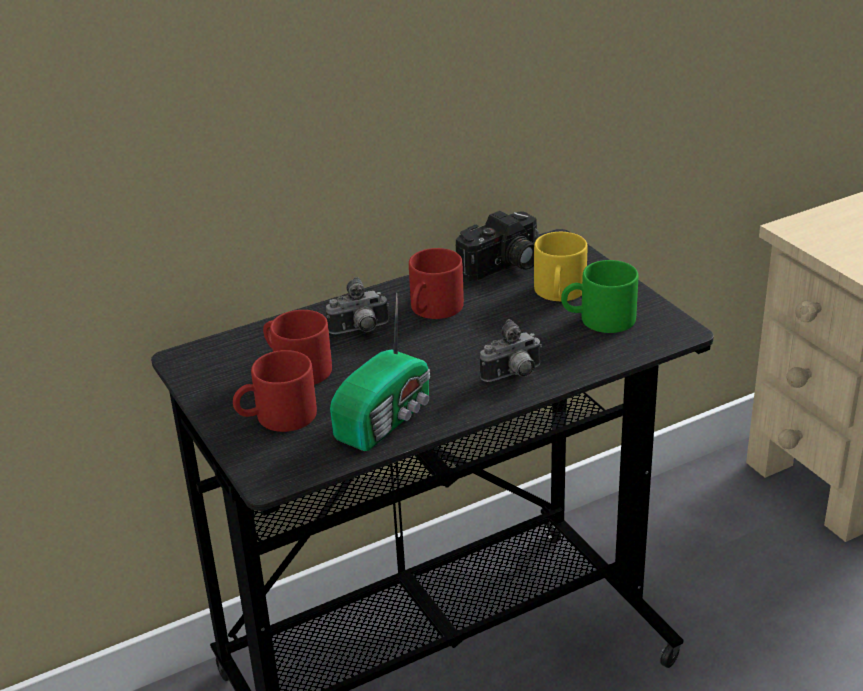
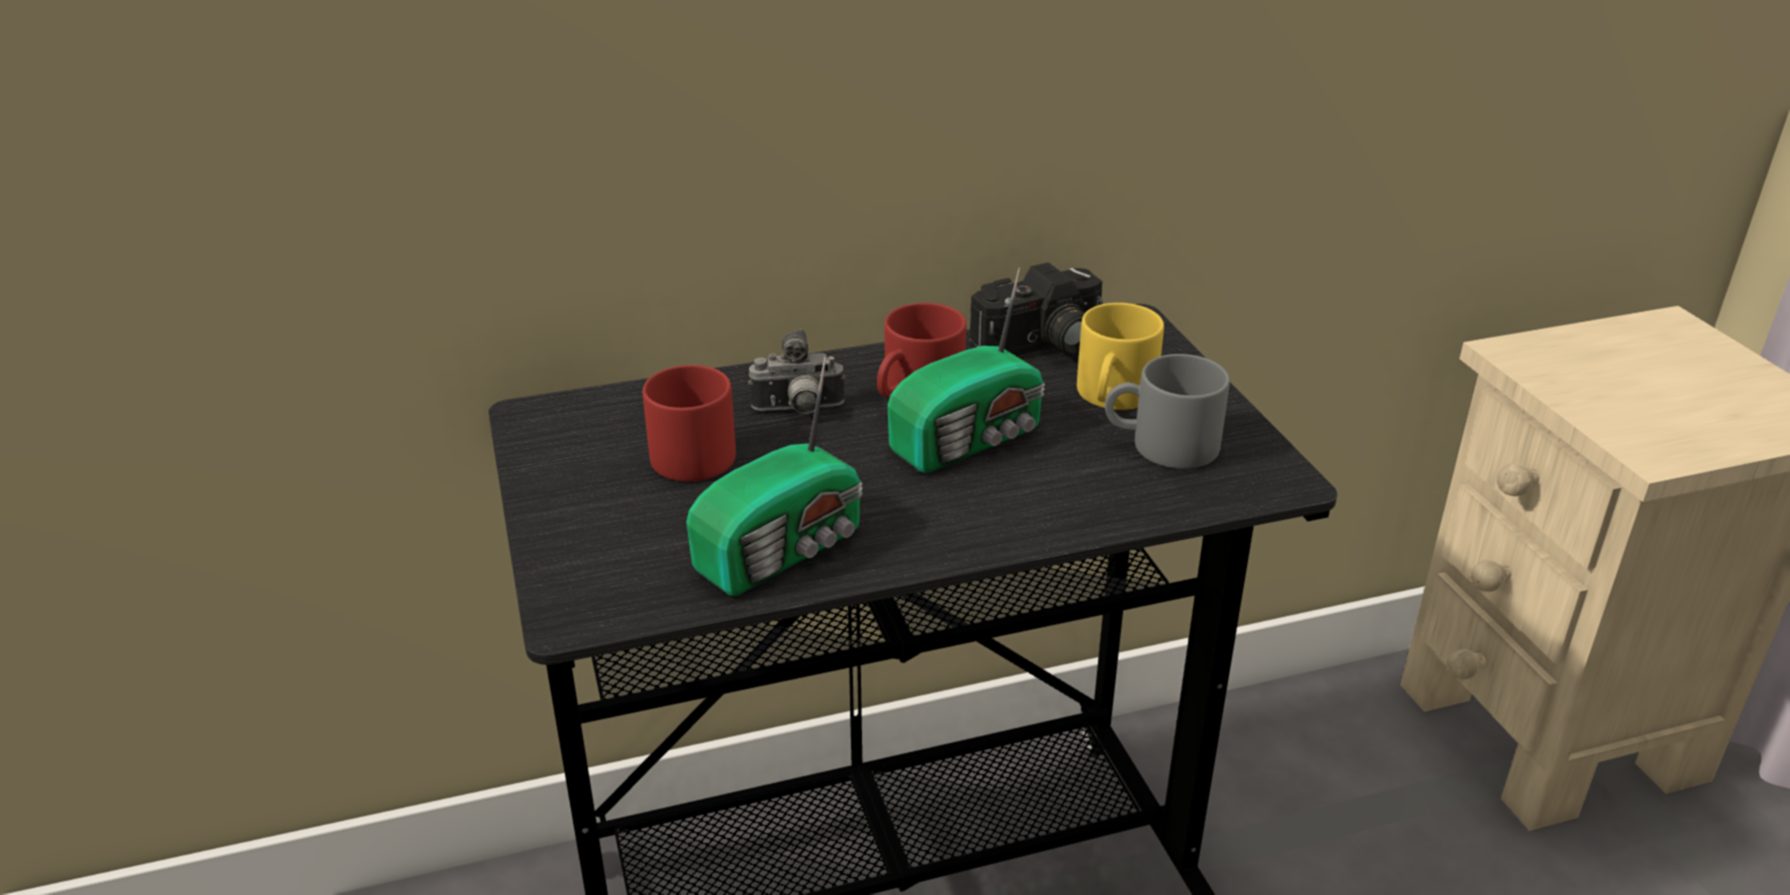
camera: 10 degrees right, 0 degrees up
red mug [233,350,317,432] -> none
camera [480,319,542,382] -> none
green mug [561,260,638,333] -> grey mug [1105,354,1230,469]
none -> radio [888,268,1045,473]

